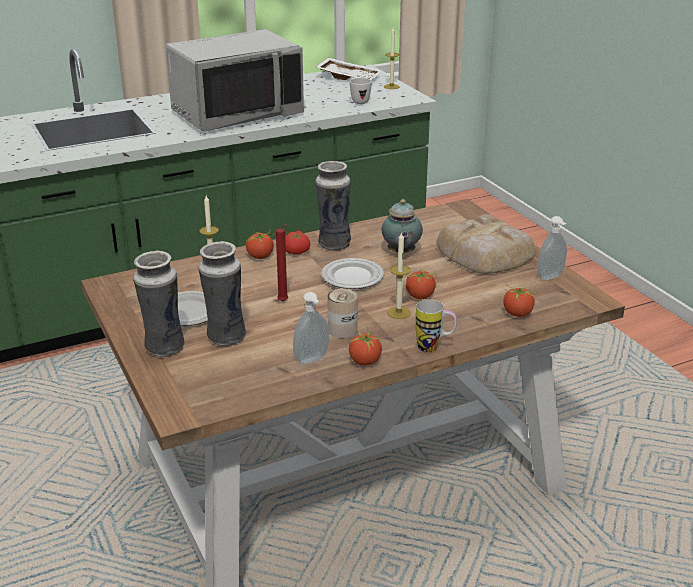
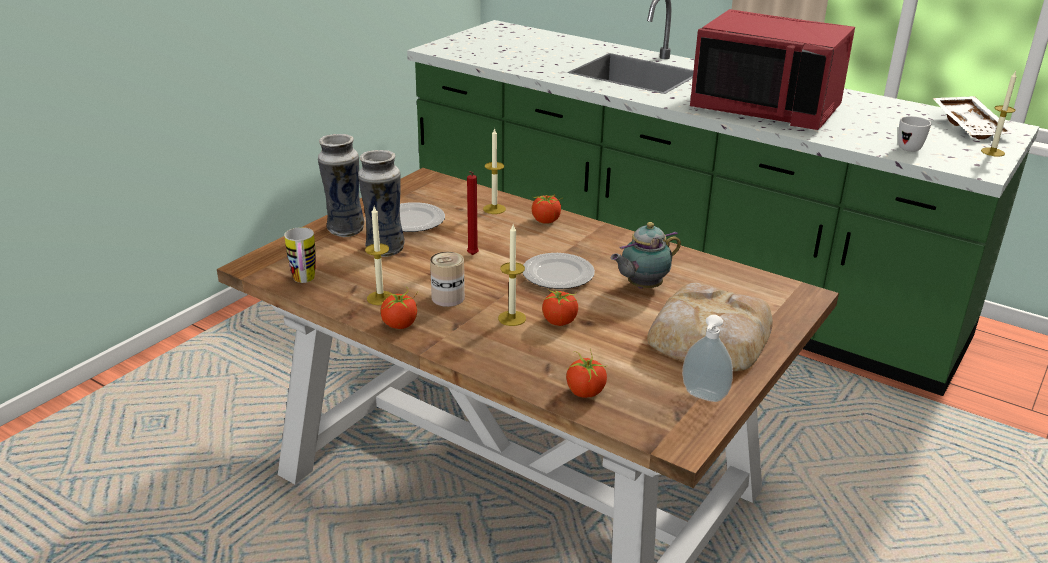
camera: 60 degrees right, 0 degrees up
grey microwave [165,29,304,132] -> red microwave [690,9,855,130]
tomato [285,230,310,255] -> none
soap dispenser [293,292,329,364] -> candle [365,206,392,305]
vase [315,161,351,251] -> none
mug [416,299,457,353] -> mug moved to [284,227,316,283]

